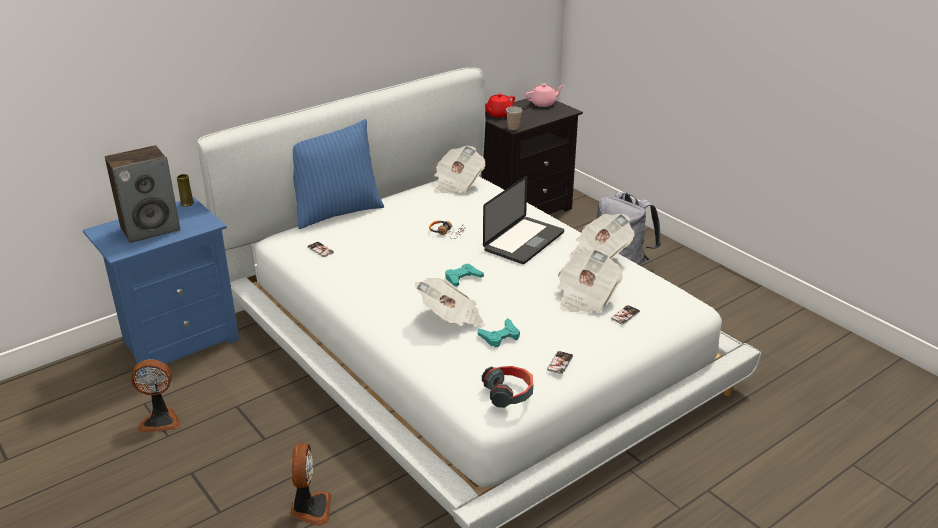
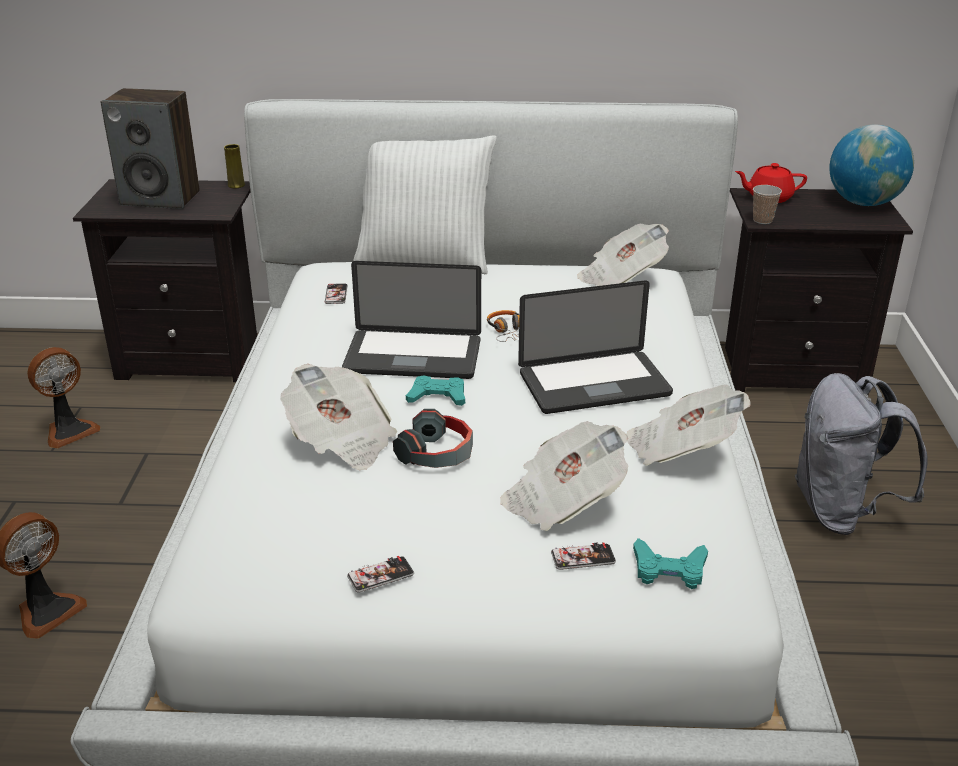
camera: 40 degrees right, 0 degrees up
blue nightstand [83,197,239,378] -> black nightstand [73,179,257,382]
fan [131,359,180,433] -> fan turned 75 degrees counterclockwise [27,347,101,448]
blue pillow [293,119,384,229] -> white pillow [353,135,497,274]
turquoise game controller [478,318,520,347] -> turquoise game controller moved to [633,538,708,589]
headphones [482,366,533,408] -> headphones moved to [393,409,473,468]
pink teapot [525,83,564,107] -> globe [829,125,914,206]
none -> laptop [342,261,481,379]

